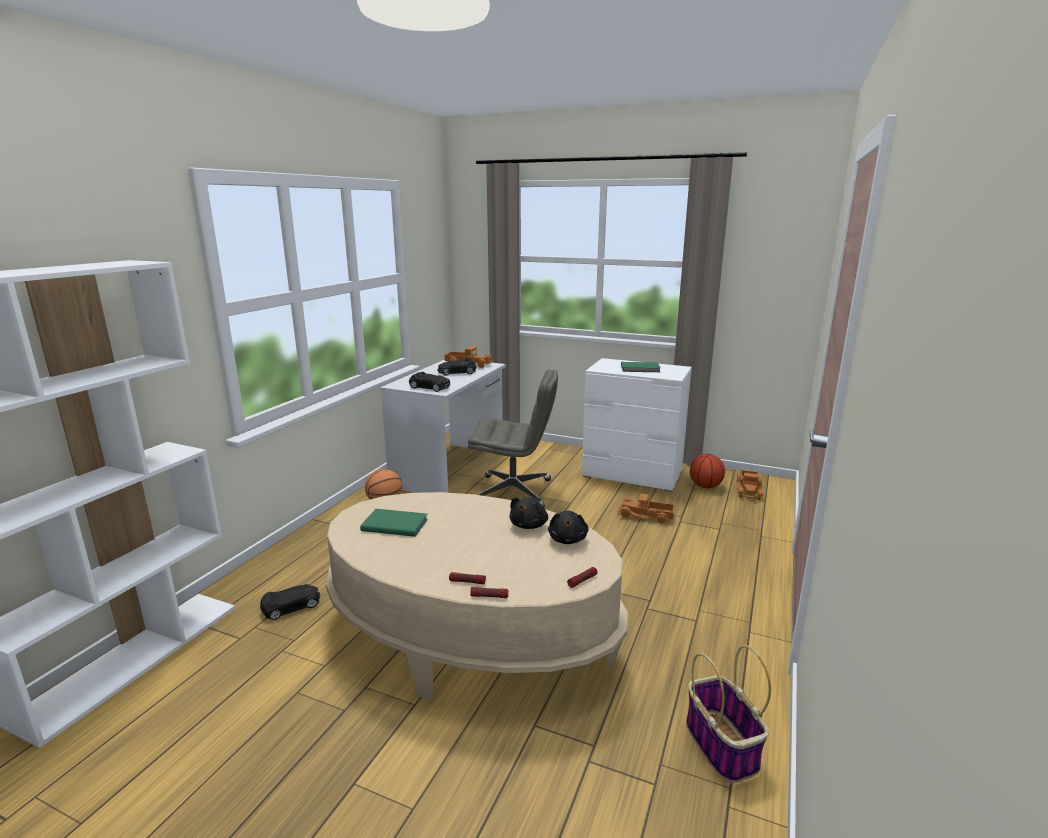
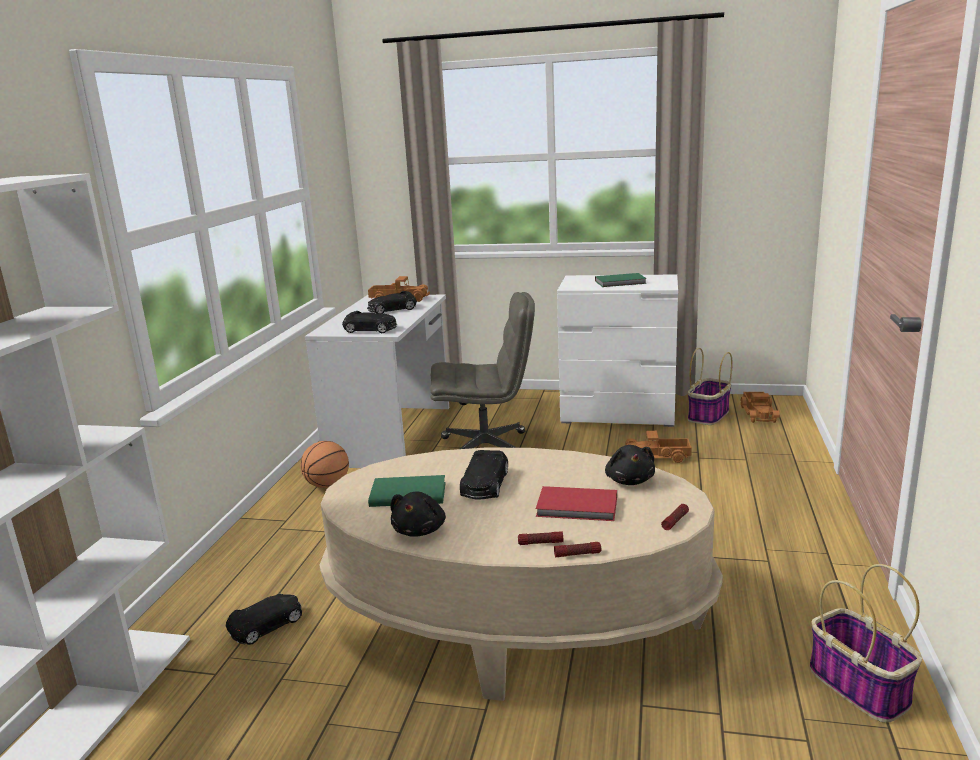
camera: 10 degrees left, 0 degrees up
black plush toy [510,497,548,529] -> black plush toy moved to [390,491,446,537]
basketball [690,454,725,488] -> basket [688,348,733,425]
none -> black toy car [460,450,508,500]
none -> red book [536,486,617,521]

